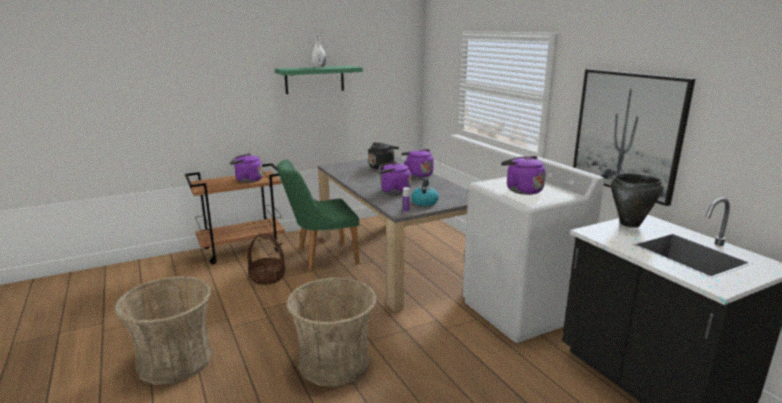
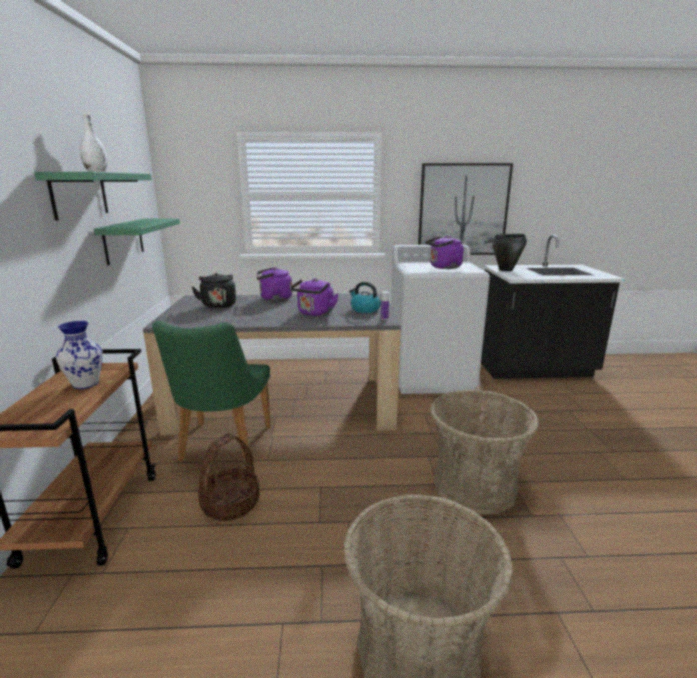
camera: 65 degrees left, 0 degrees up
purple kettle [230,153,263,182] -> vase [56,321,103,389]
none -> green shelf [94,218,180,265]

